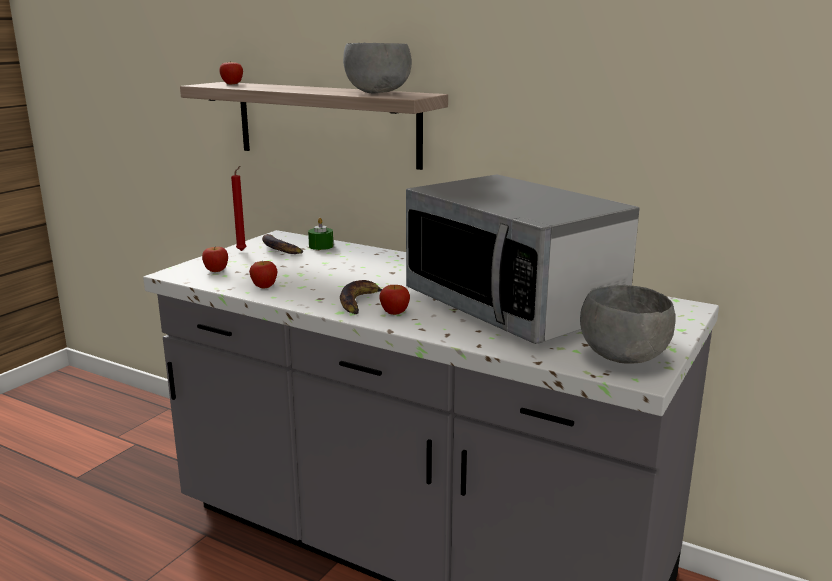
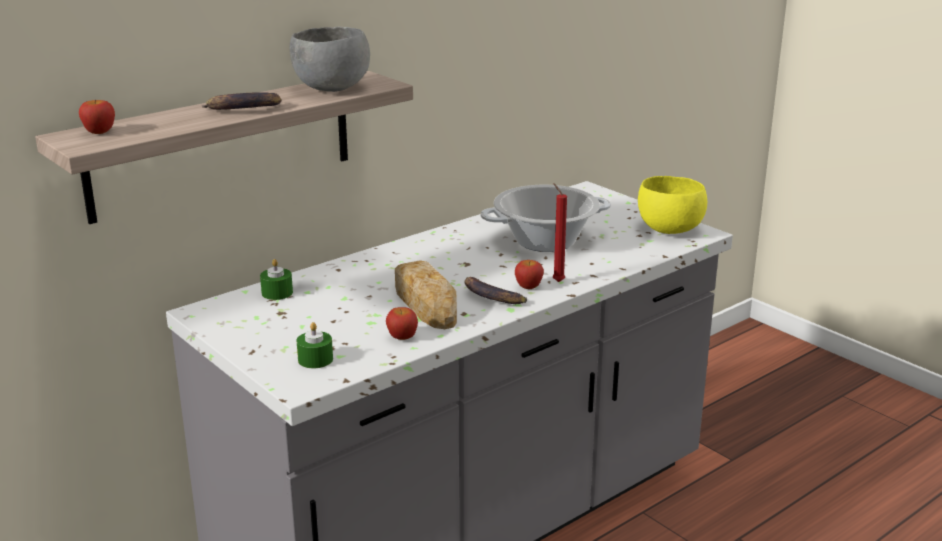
camera: 70 degrees left, 5 degrees up
apple [202,247,228,272] -> green candle [296,322,333,368]
red candle [231,166,247,251] -> red candle moved to [553,183,567,282]
banana [262,234,303,254] -> banana moved to [202,92,282,110]
microwave [406,174,640,344] -> cooking pot [481,185,611,252]
grey bowl [580,285,675,364] -> yellow bowl [638,176,707,234]
none -> bread [395,260,457,329]

